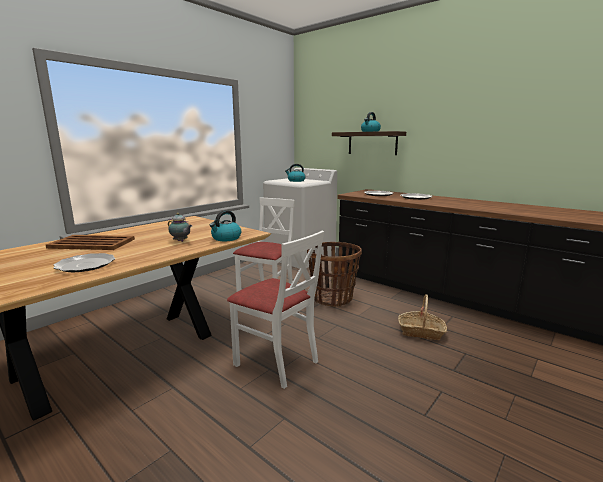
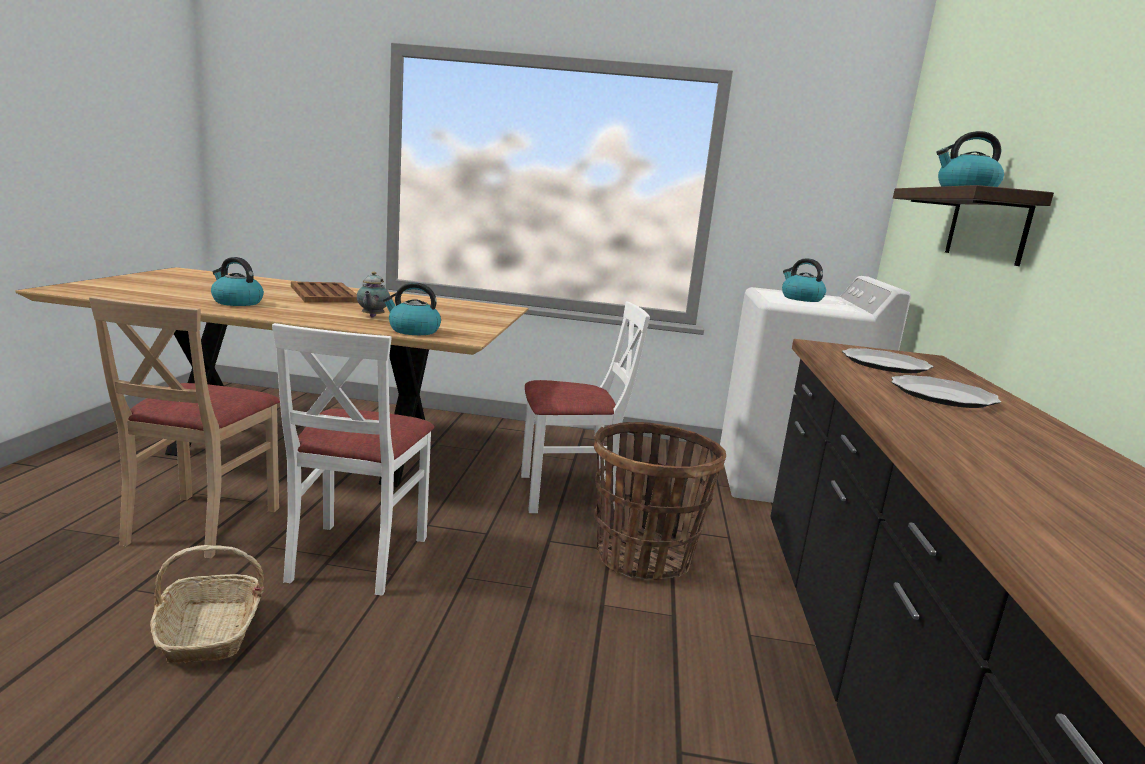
camera: 55 degrees right, 0 degrees up
plate [54,253,115,272] -> kettle [211,257,264,306]
basket [398,294,447,340] -> basket moved to [150,545,264,663]
none -> beige chair [89,296,280,558]

